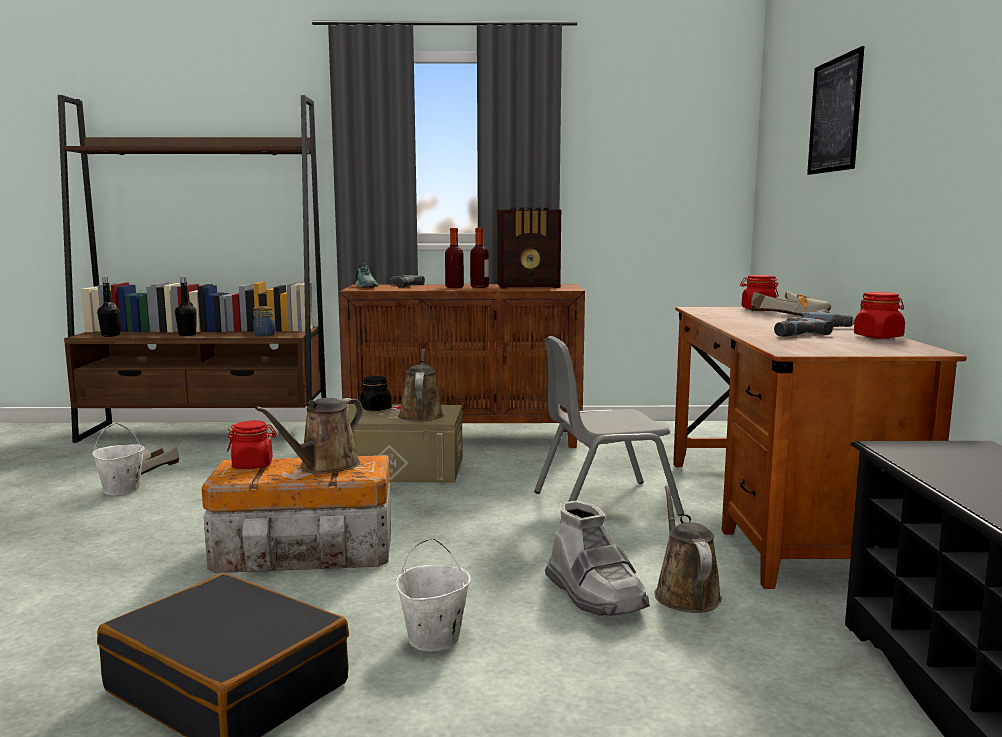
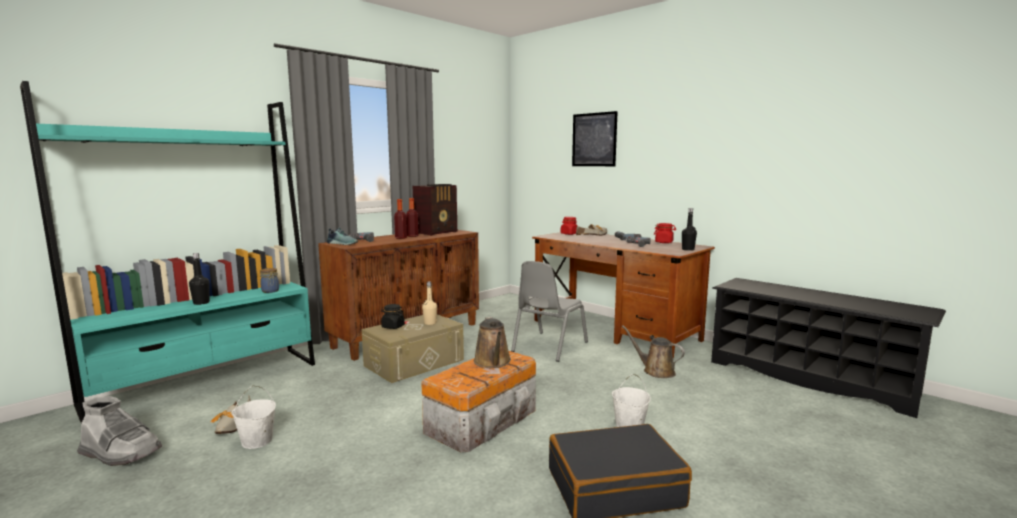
camera: 45 degrees left, 0 degrees up
brown bookcase [58,95,326,443] -> turquoise bookcase [20,81,315,423]
black bottle [97,277,120,337] -> black bottle moved to [682,208,697,251]
red jar [227,420,277,469] -> none
brown watering can [398,349,444,421] -> beige bottle [422,281,437,325]
grey boot [545,500,650,616] -> grey boot moved to [77,396,162,466]

